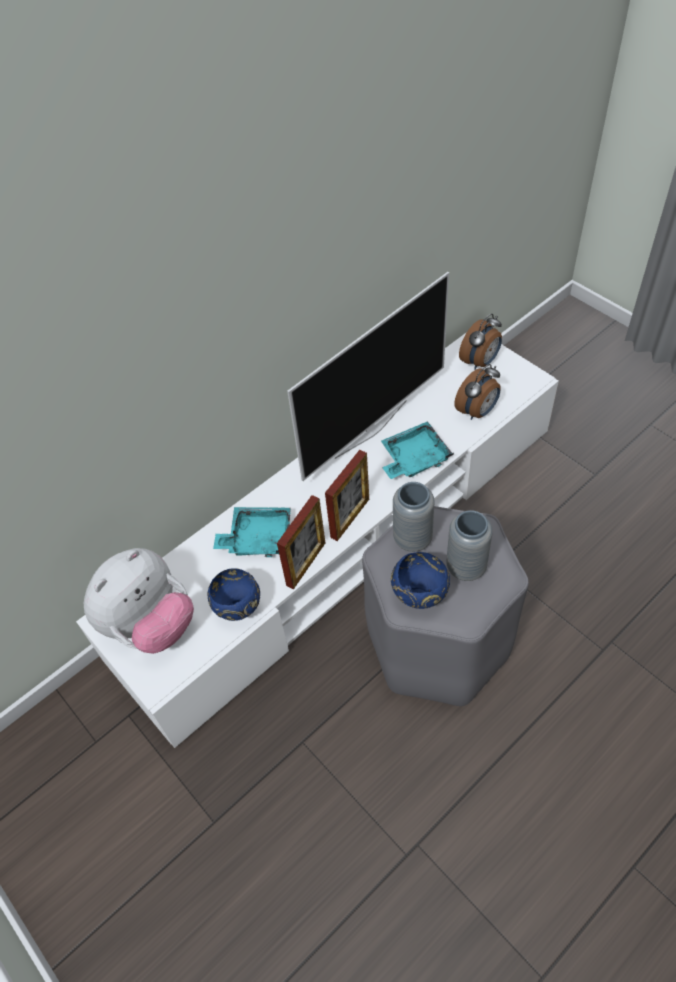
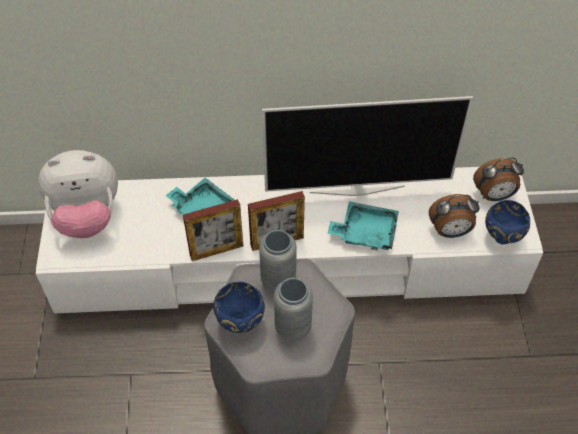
camera: 35 degrees right, 0 degrees up
blue bowl [208,568,260,621] -> blue bowl moved to [485,200,530,245]

